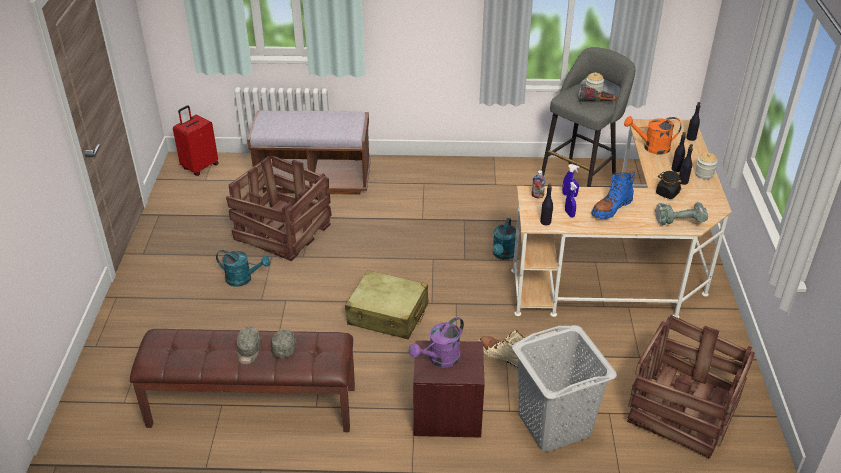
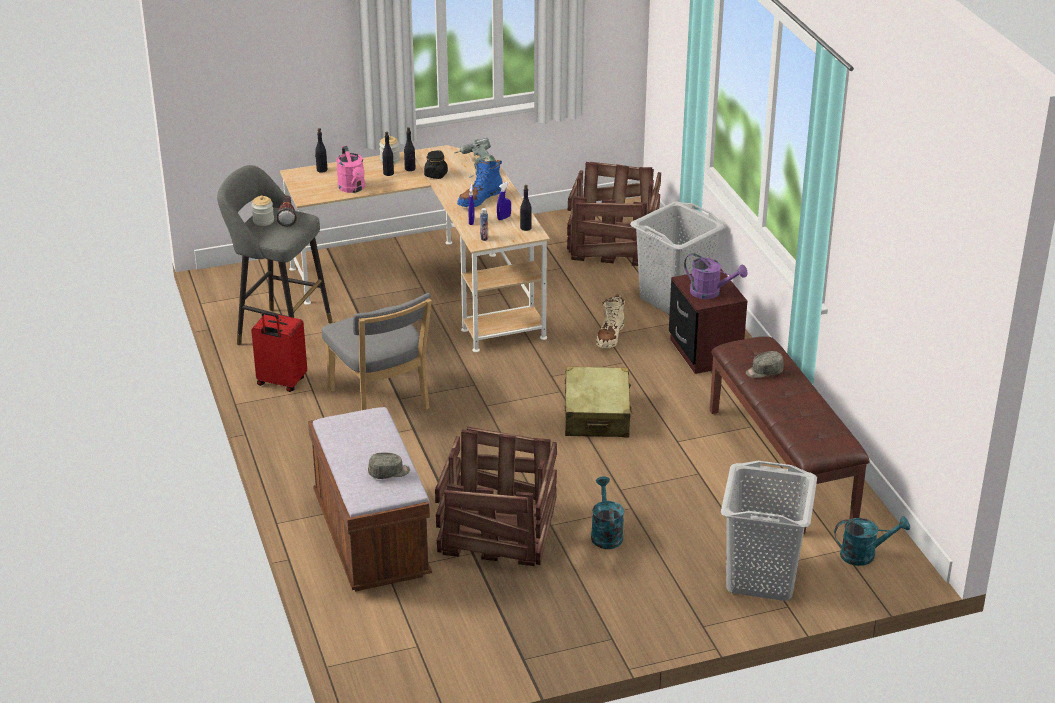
camera: 110 degrees left, 5 degrees down
red suitcase [173,106,219,176] -> red suitcase moved to [251,312,307,392]
grey cap [237,327,262,364] -> grey cap moved to [368,452,410,479]
turquoise watering can [493,218,516,260] -> turquoise watering can moved to [834,517,910,566]
blue boot [591,171,635,219] -> blue boot turned 105 degrees clockwise [457,160,503,207]
orange watering can [624,116,681,155] -> pink watering can [336,145,365,193]
none -> grey chair [322,293,432,410]
none -> grey laundry basket [721,461,817,601]

